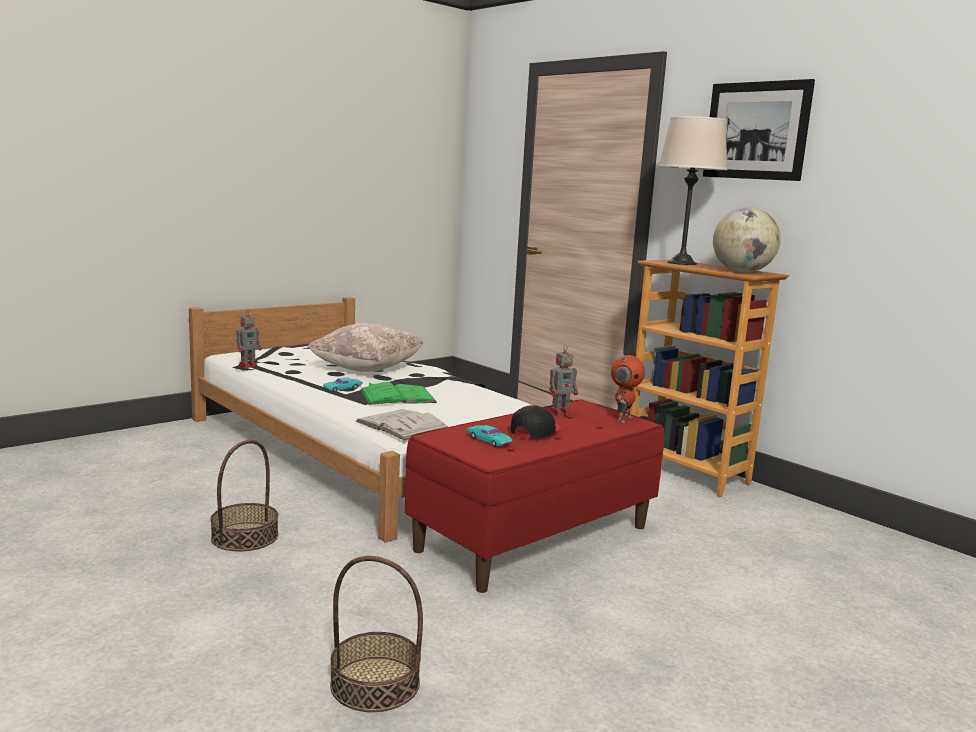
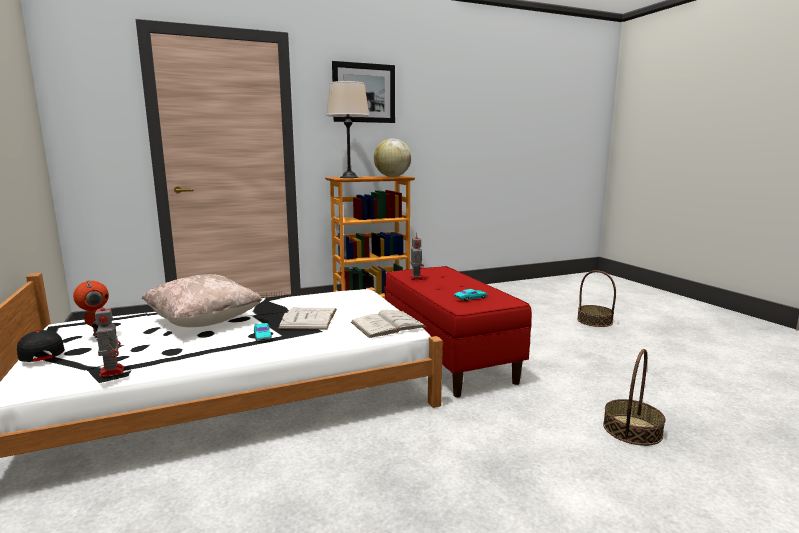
camera: 70 degrees left, 0 degrees up
basket [210,440,279,552] -> basket moved to [577,270,616,327]
green book [360,382,437,405] -> white book [278,308,337,329]
black cap [510,405,562,438] -> black cap moved to [17,330,65,362]
toy robot [611,352,645,423] -> toy robot moved to [73,280,109,341]

